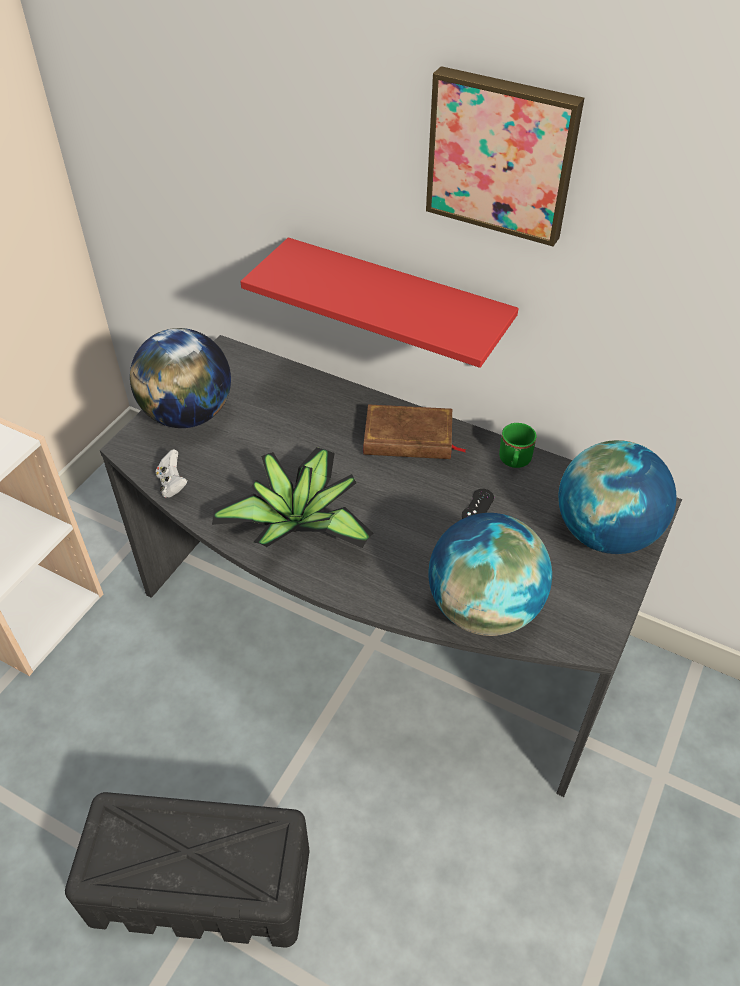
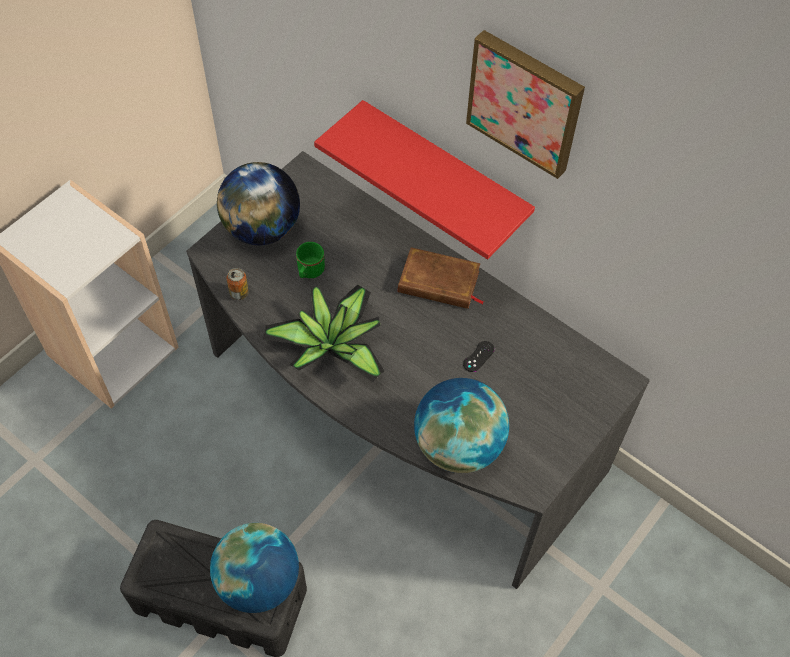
camera: 10 degrees right, 10 degrees up
white game controller [156,449,188,498] -> can [227,268,249,300]
green mug [499,423,536,468] -> green mug moved to [296,242,325,278]
globe [558,440,676,554] -> globe moved to [210,523,299,613]

